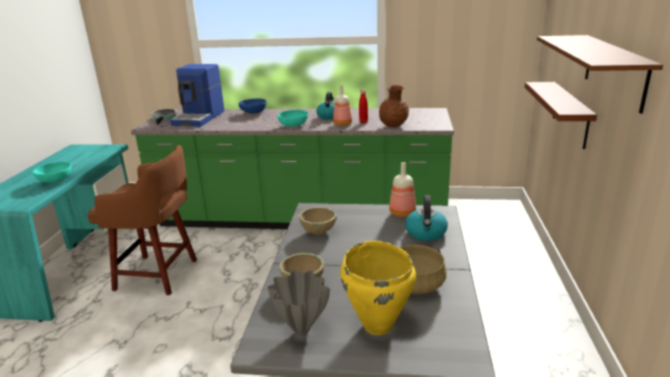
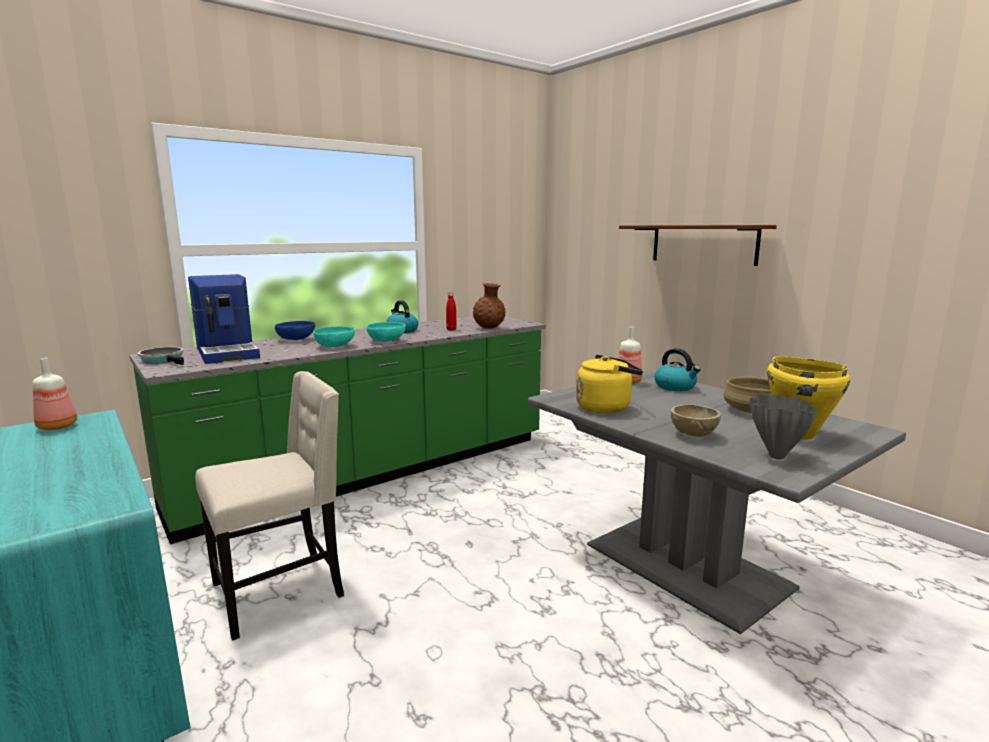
camera: 45 degrees left, 10 degrees down
turquoise bowl [33,162,71,183] -> turquoise bowl moved to [313,326,355,347]
brown stool [87,145,197,295] -> beige chair [195,371,344,641]
beige bowl [299,207,337,235] -> yellow kettle [576,355,643,413]
bottle [333,85,352,126] -> bottle moved to [32,358,77,430]
brown shelf [525,82,597,149] -> none

